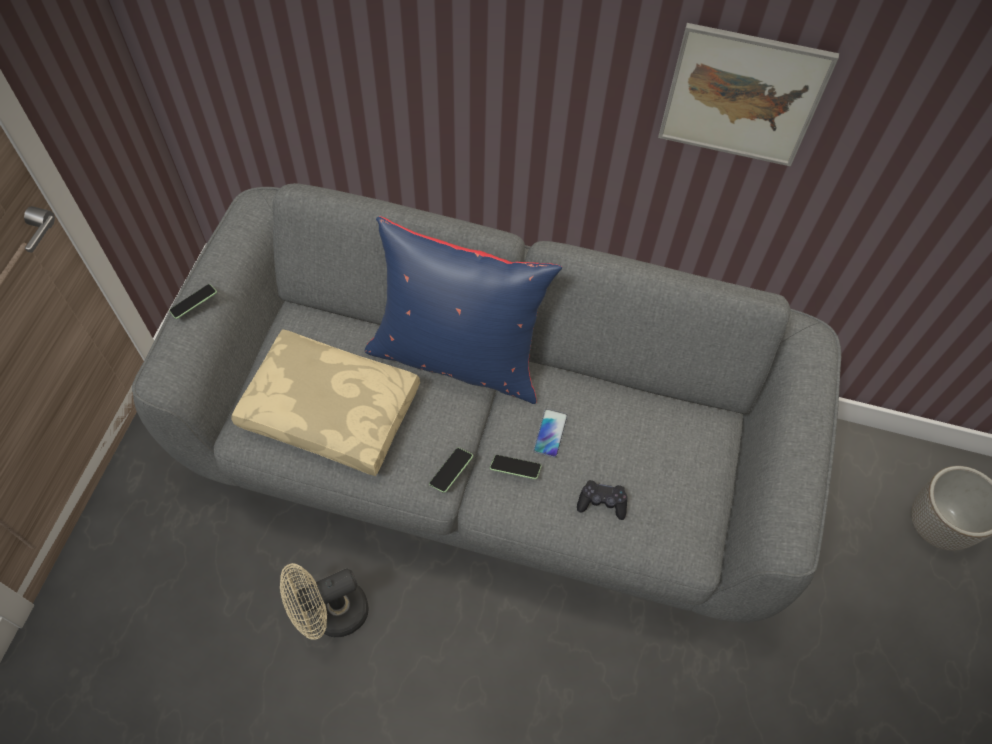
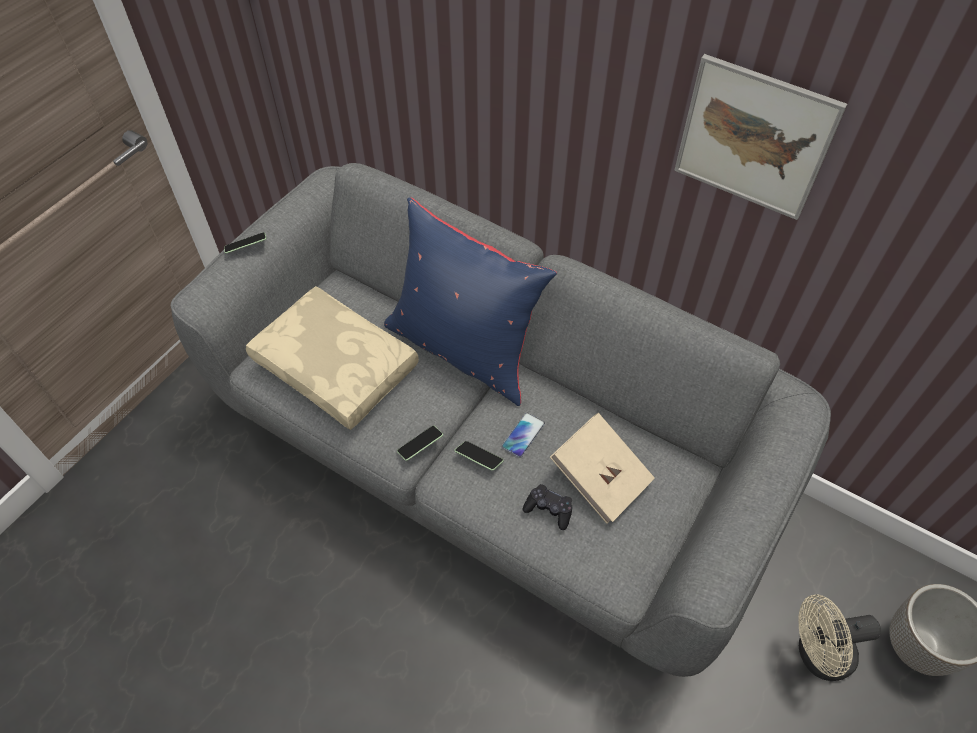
camera: 20 degrees right, 5 degrees down
beige fan [280,563,368,640] -> beige fan moved to [799,595,881,681]
none -> beige book [550,413,655,524]

